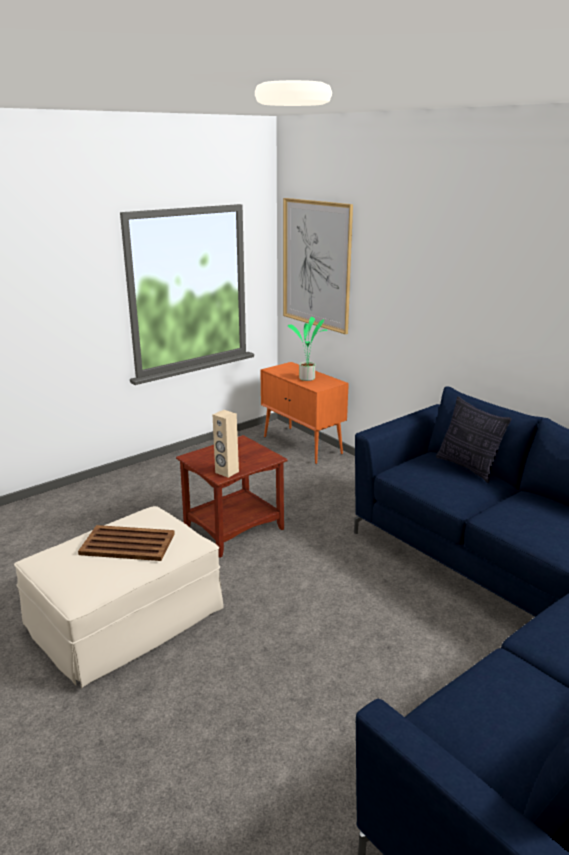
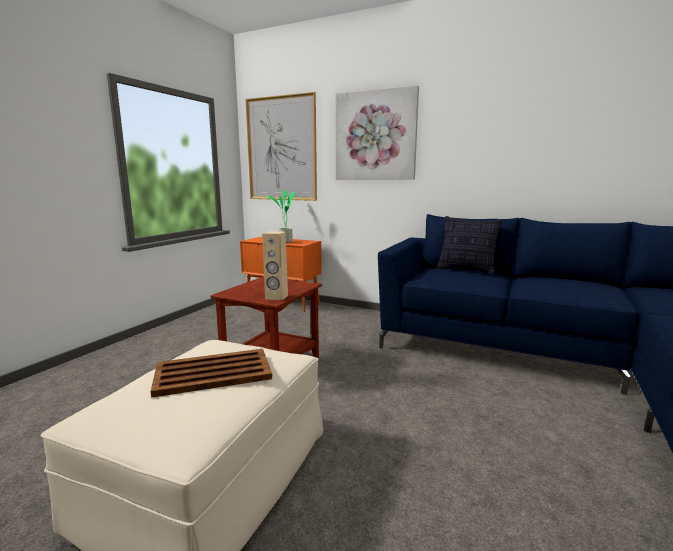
camera: 25 degrees left, 10 degrees down
none -> picture [336,85,419,180]

